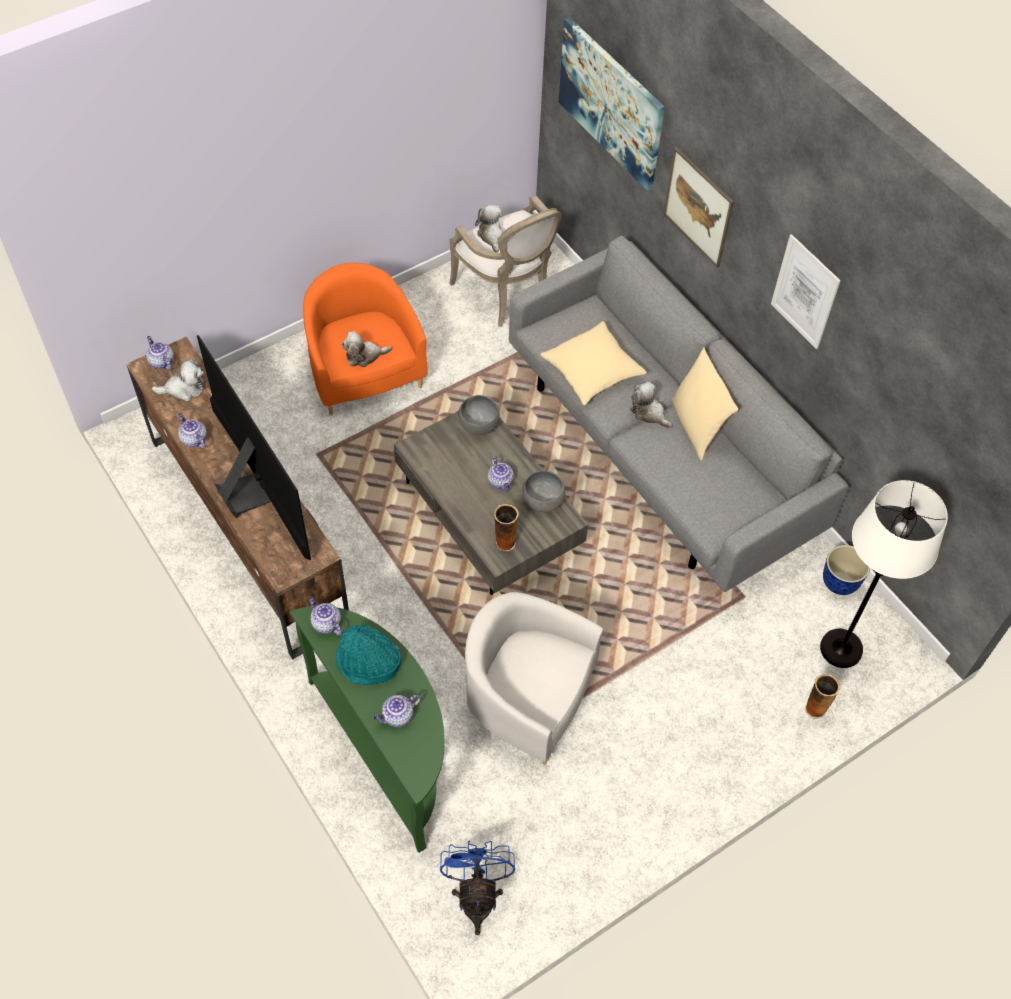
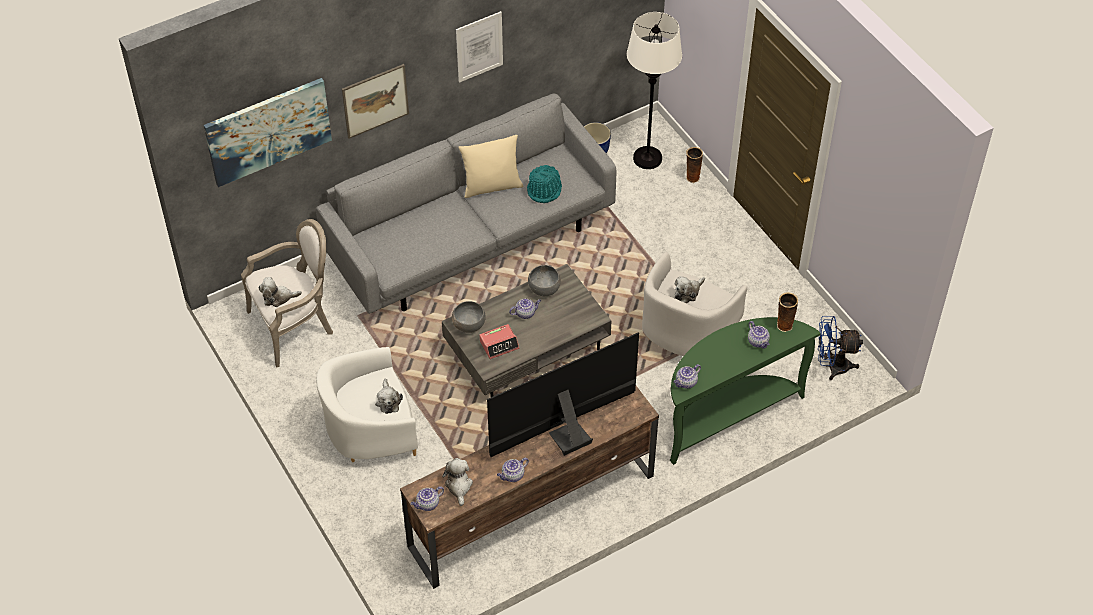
camera: 85 degrees left, 5 degrees down
orange armchair [303,263,427,415] -> white armchair [316,347,418,462]
turquoise hat [336,624,401,685] -> turquoise hat moved to [527,165,562,203]
vase [494,504,519,551] -> vase moved to [777,292,798,332]
beige pillow [540,321,647,405] -> none
plush toy [630,382,672,428] -> plush toy moved to [675,276,705,303]
none -> alarm clock [479,324,519,359]

